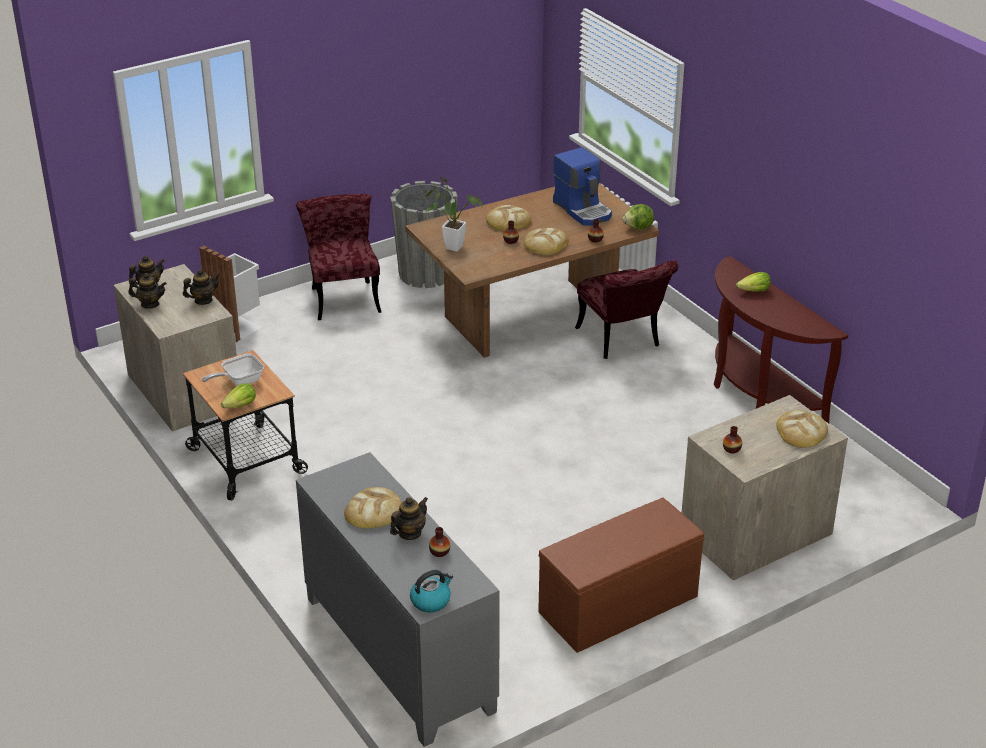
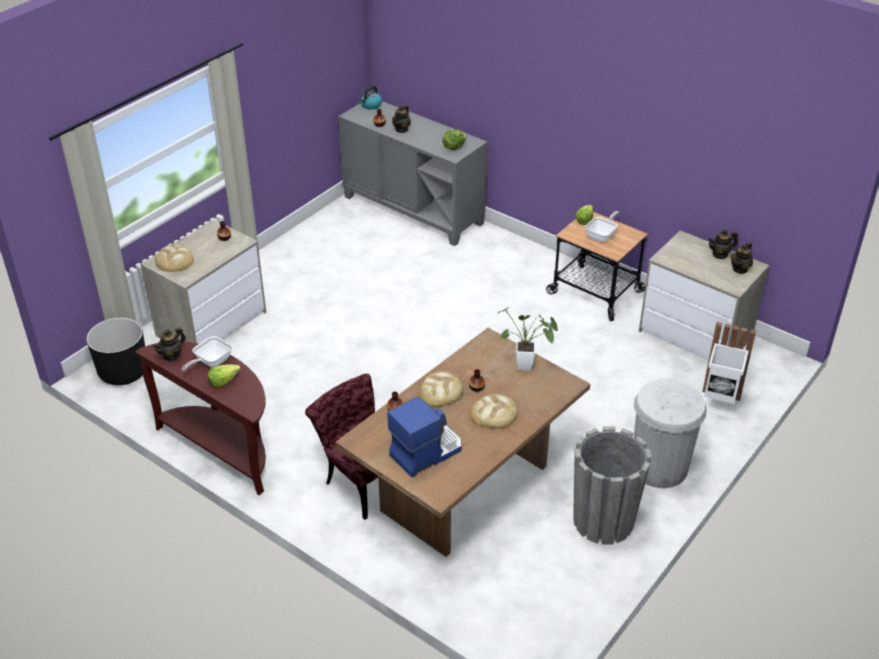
camera: 160 degrees right, 5 degrees up
teapot [183,269,220,305] -> teapot moved to [153,327,186,362]
red chair [296,194,381,320] -> white trash can [634,379,706,488]
bread [344,487,402,529] -> none
brown bench [538,498,704,653] -> none
coffee machine [553,147,612,226] -> coffee machine turned 105 degrees clockwise [387,397,461,477]
lettuce [622,204,654,230] -> lettuce moved to [442,129,467,150]
none -> black planter [86,318,145,385]
none -> frying pan [182,336,232,371]

